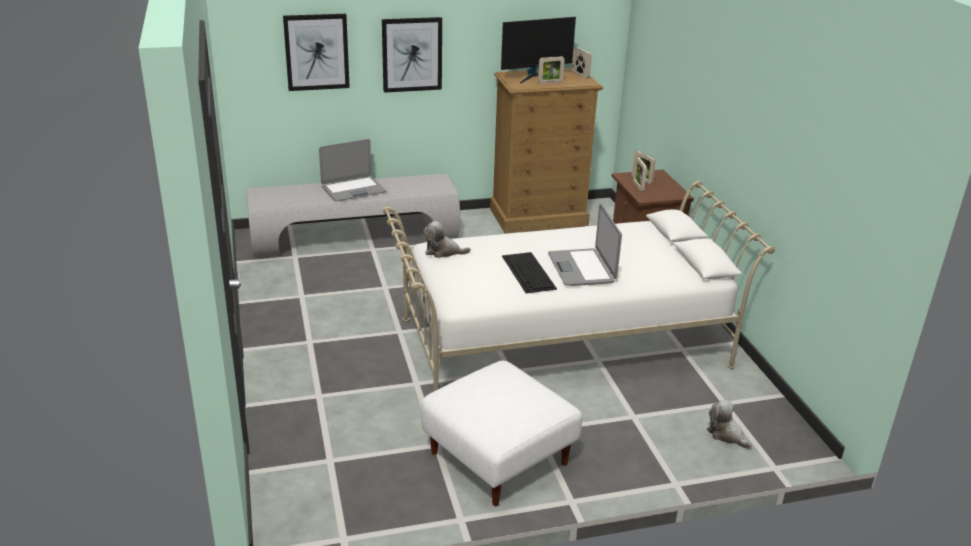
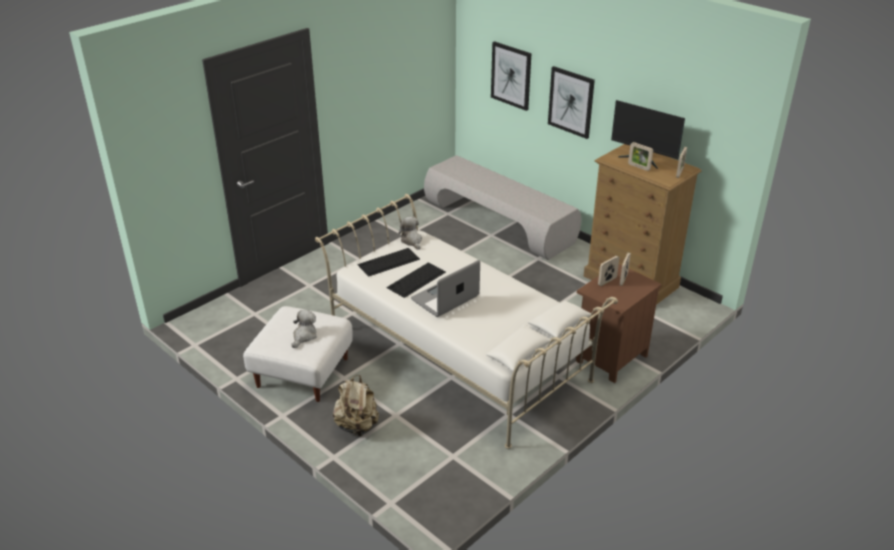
camera: 60 degrees right, 5 degrees up
laptop [319,139,386,201] -> none
plush toy [707,400,752,449] -> plush toy moved to [291,310,317,348]
none -> beige backpack [333,375,379,436]
none -> keyboard [357,248,420,276]

